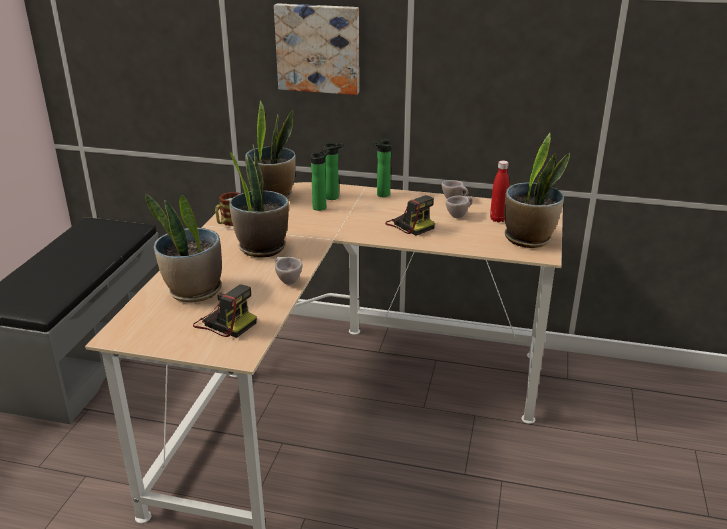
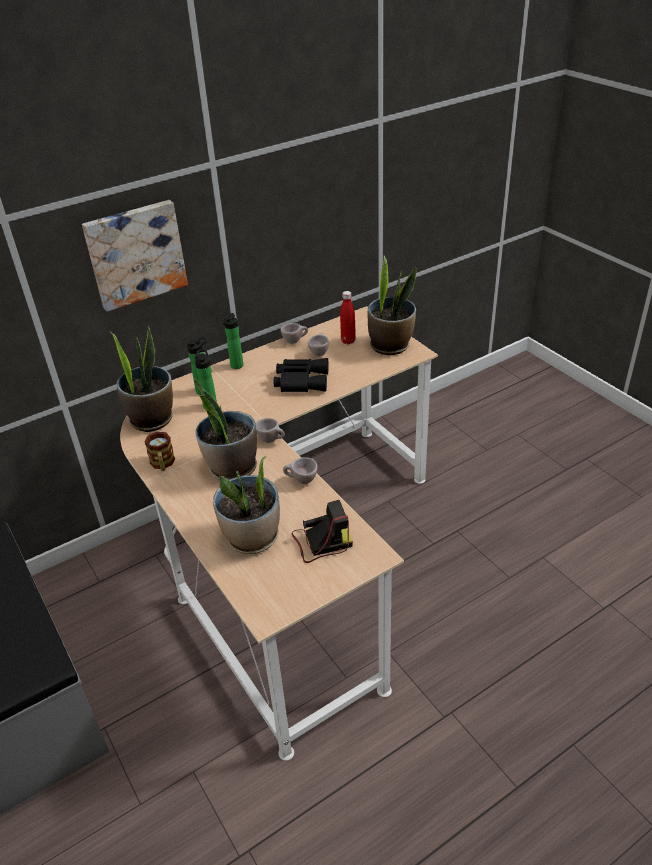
camera: 45 degrees left, 10 degrees up
camera [385,195,435,236] -> black binoculars [274,358,329,392]
none -> beige cup [256,418,285,443]

